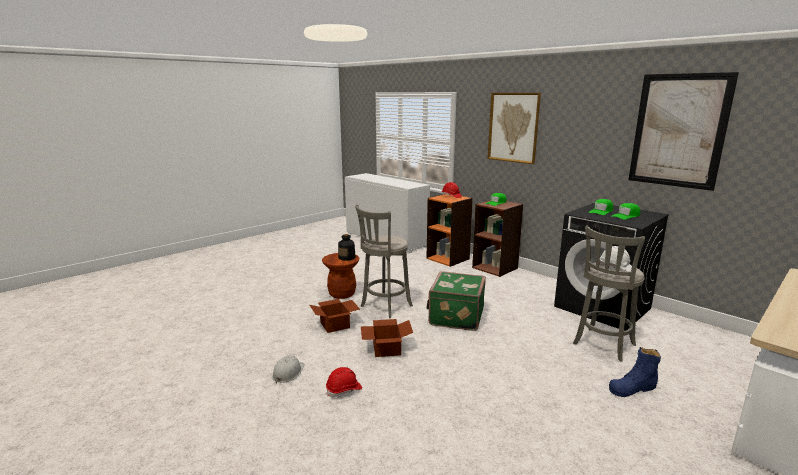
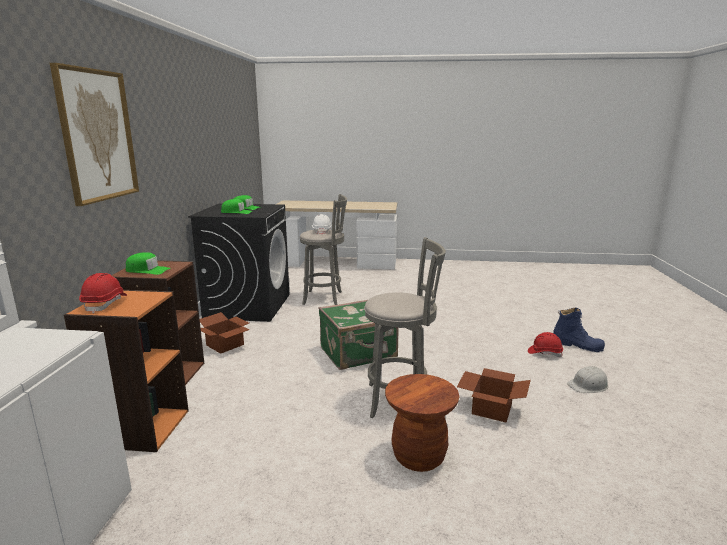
camera: 130 degrees left, 0 degrees up
bottle [338,234,356,261] -> none
cardboard box [361,319,413,357] -> cardboard box moved to [200,312,250,354]
blue boot [609,347,661,397] -> blue boot moved to [553,307,605,352]
picture [628,72,739,191] -> none

